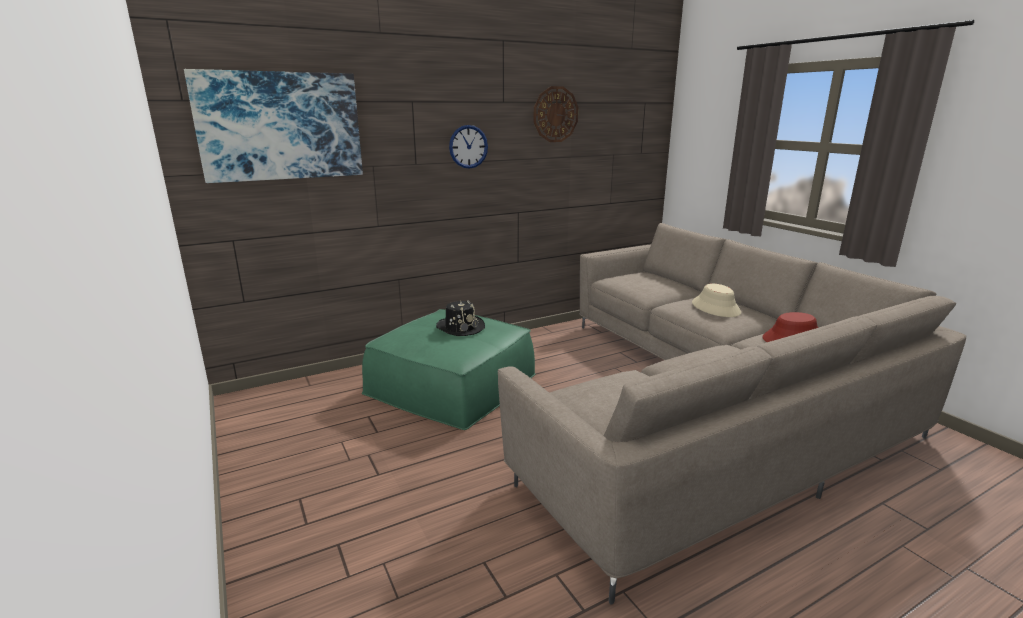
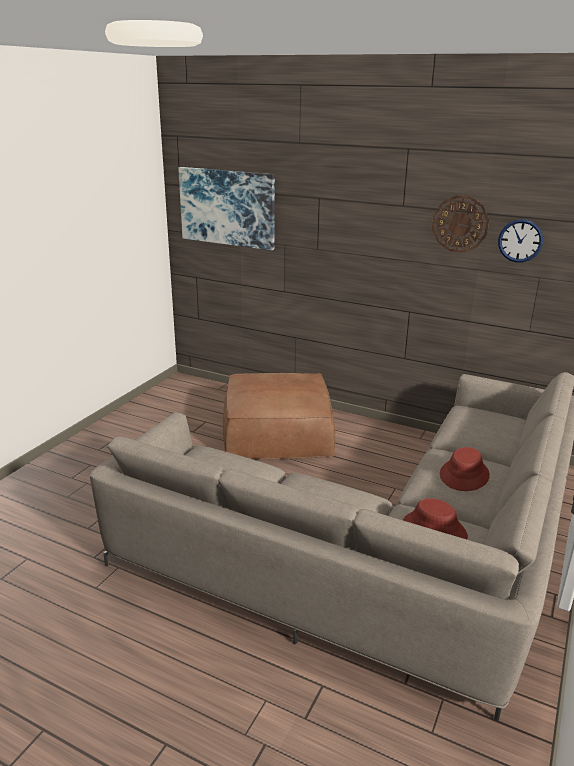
camera: 55 degrees right, 5 degrees up
green ottoman [362,309,535,430] -> brown ottoman [223,373,335,459]
black hat [436,300,485,336] -> none
wall clock [449,125,488,169] -> wall clock moved to [498,219,543,263]
beige hat [692,283,741,317] -> red hat [440,447,490,491]

